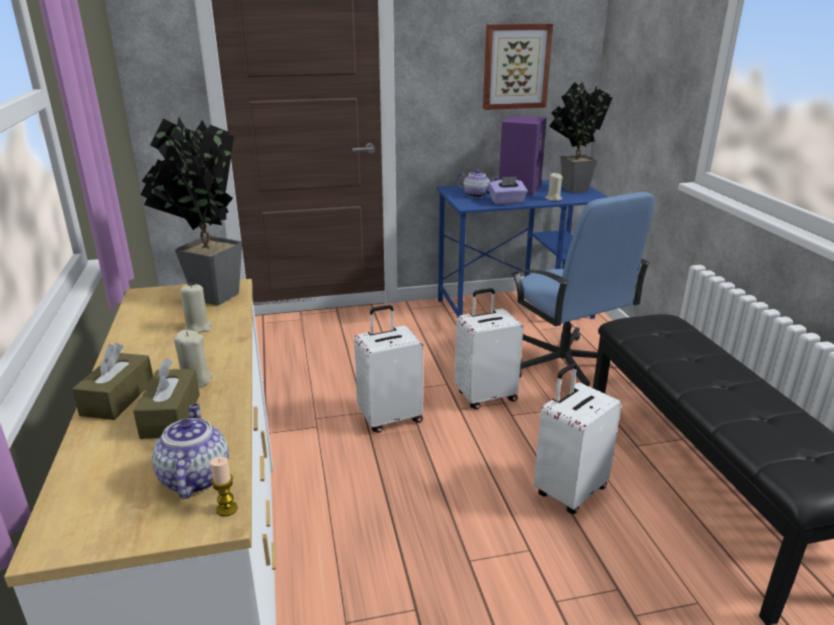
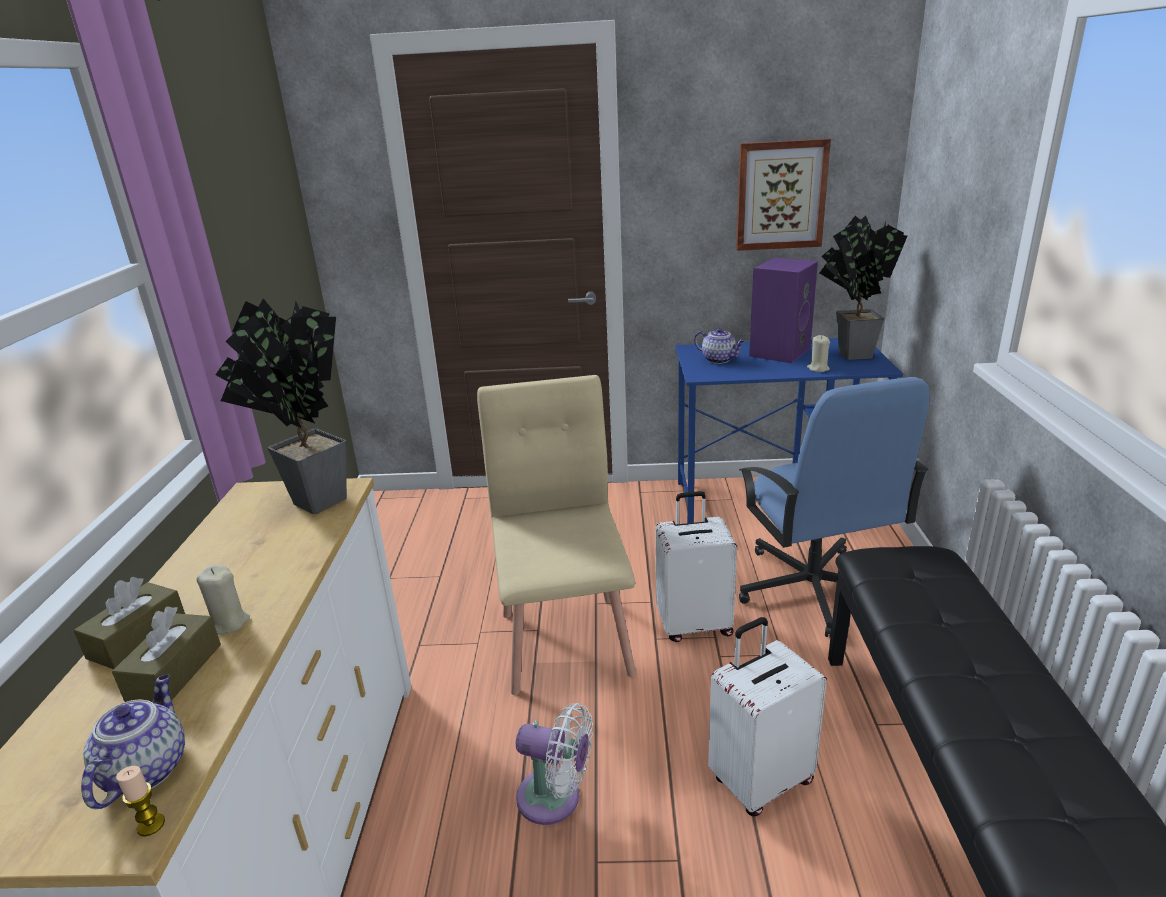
camera: 15 degrees right, 0 degrees up
beige candle [180,283,212,333] -> none
white suitcase [354,305,423,433] -> beige chair [477,375,636,695]
purple tissue box [489,177,528,205] -> none
none -> white fan [516,703,593,825]

